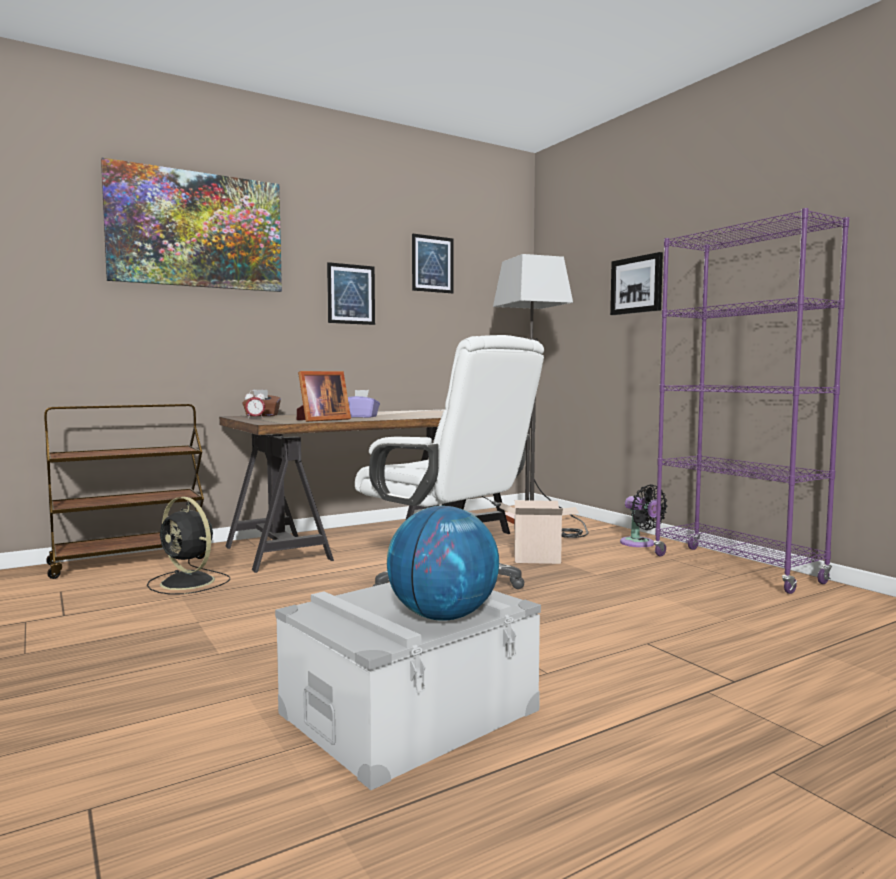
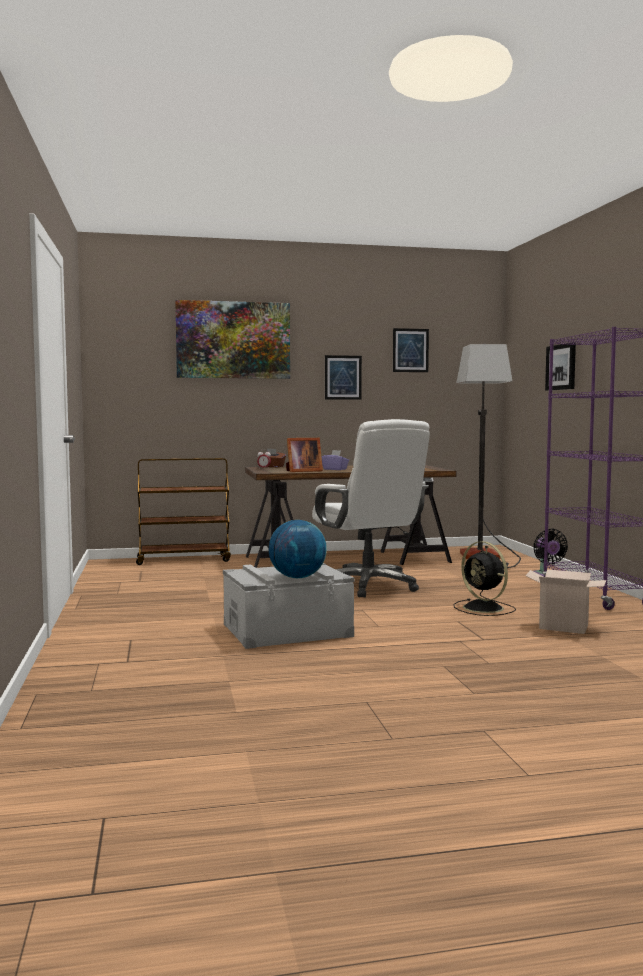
camera: 20 degrees right, 0 degrees up
black fan [147,497,230,595] -> black fan moved to [454,541,516,616]
cardboard box [500,500,579,564] -> cardboard box moved to [525,569,606,634]

